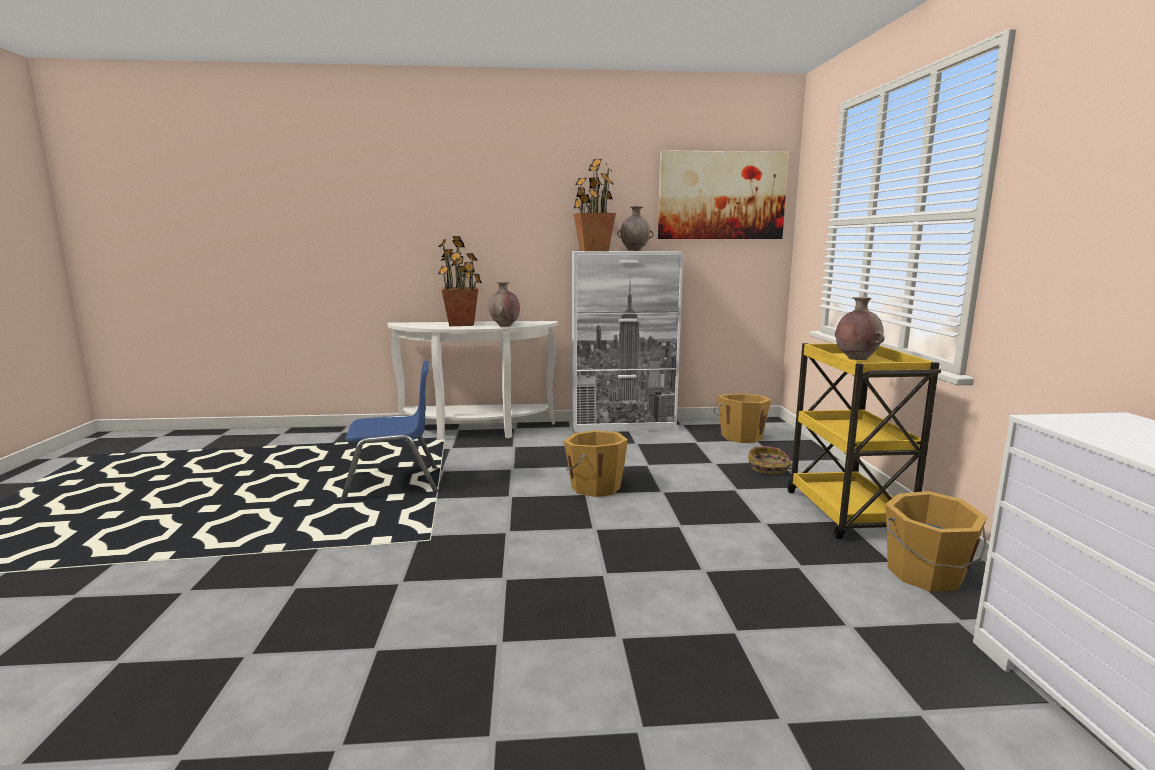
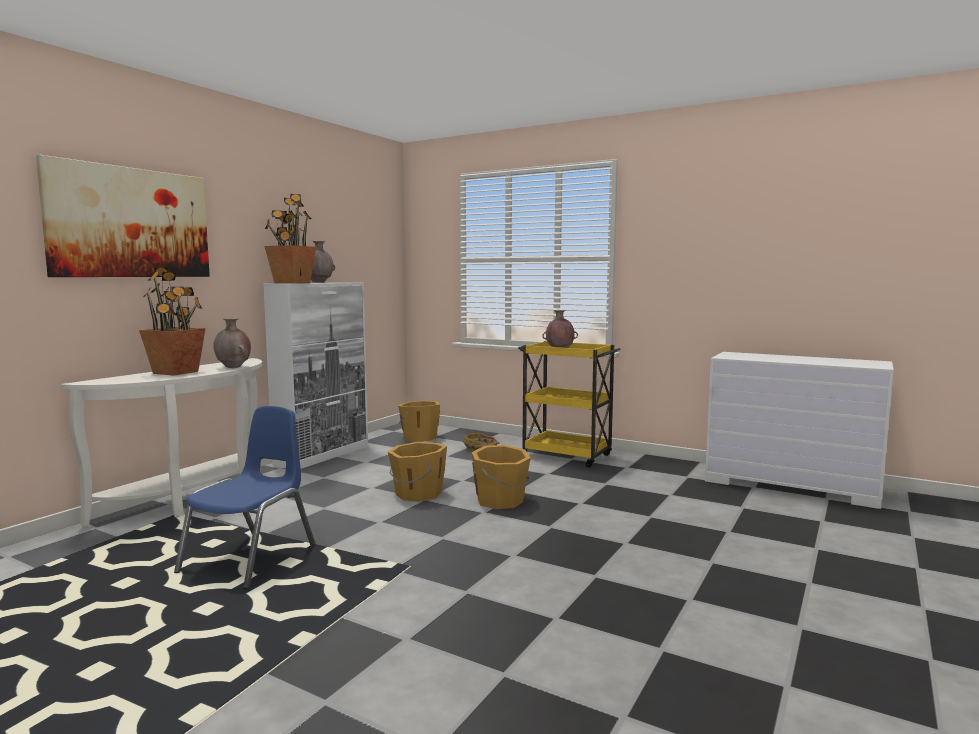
camera: 55 degrees left, 5 degrees down
picture [658,150,789,239] -> picture moved to [36,154,210,277]
orange bucket [885,491,987,591] -> orange bucket moved to [472,445,531,509]

